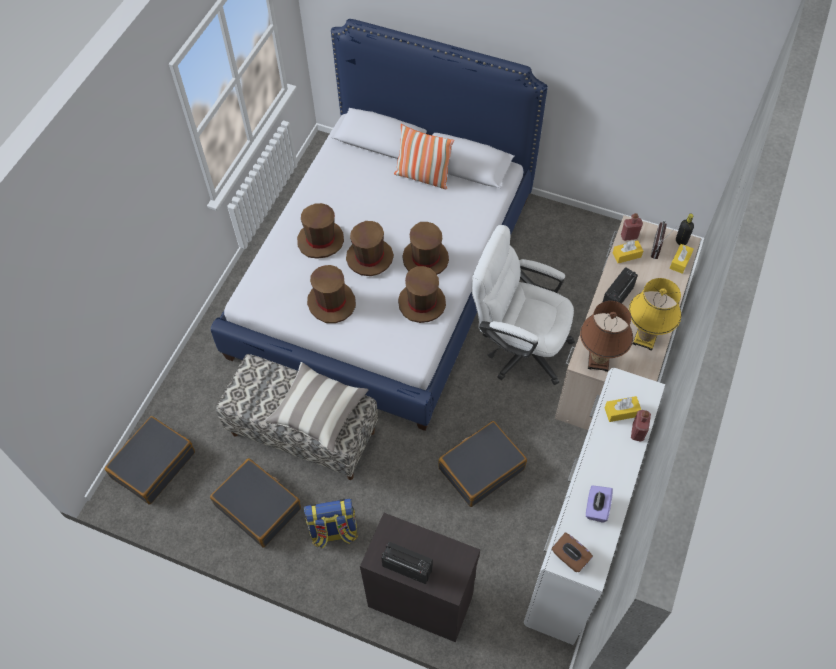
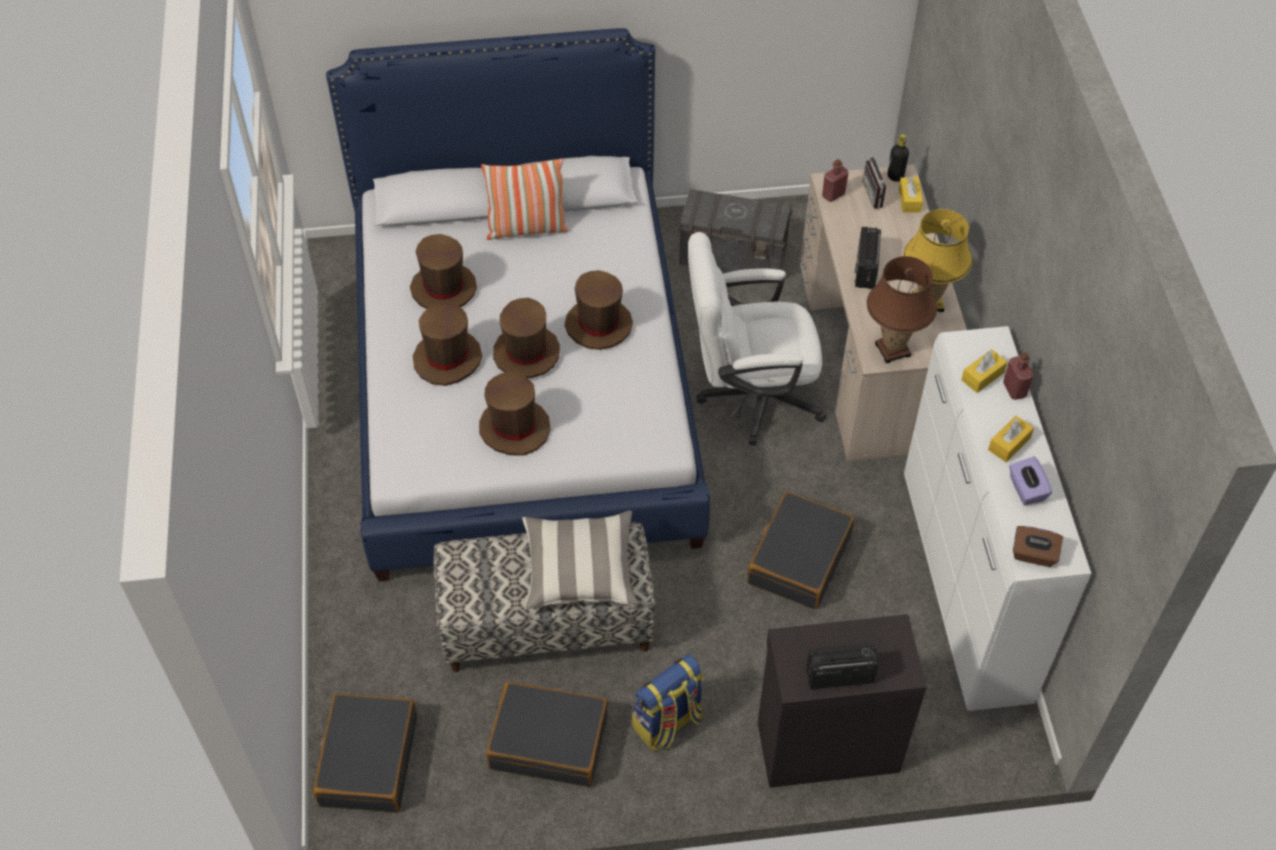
camera: 30 degrees left, 5 degrees down
brown hat [398,266,446,323] -> brown hat moved to [410,234,477,309]
yellow tissue box [613,240,643,263] -> yellow tissue box moved to [988,416,1034,462]
none -> grey storage box [678,189,793,272]

